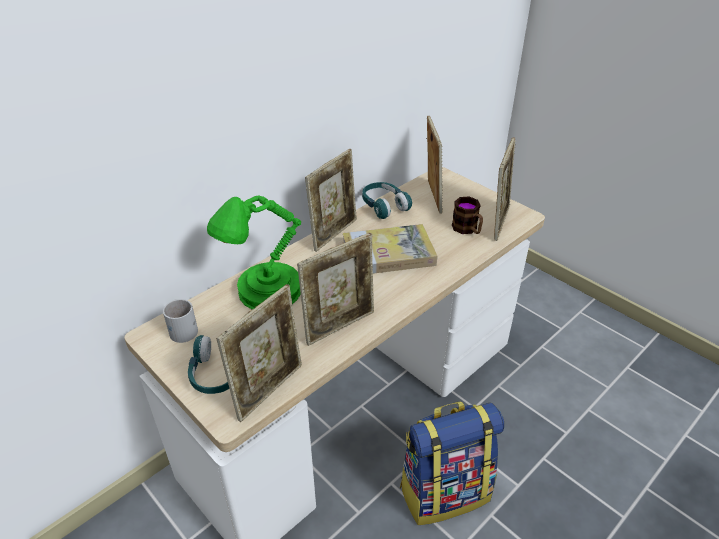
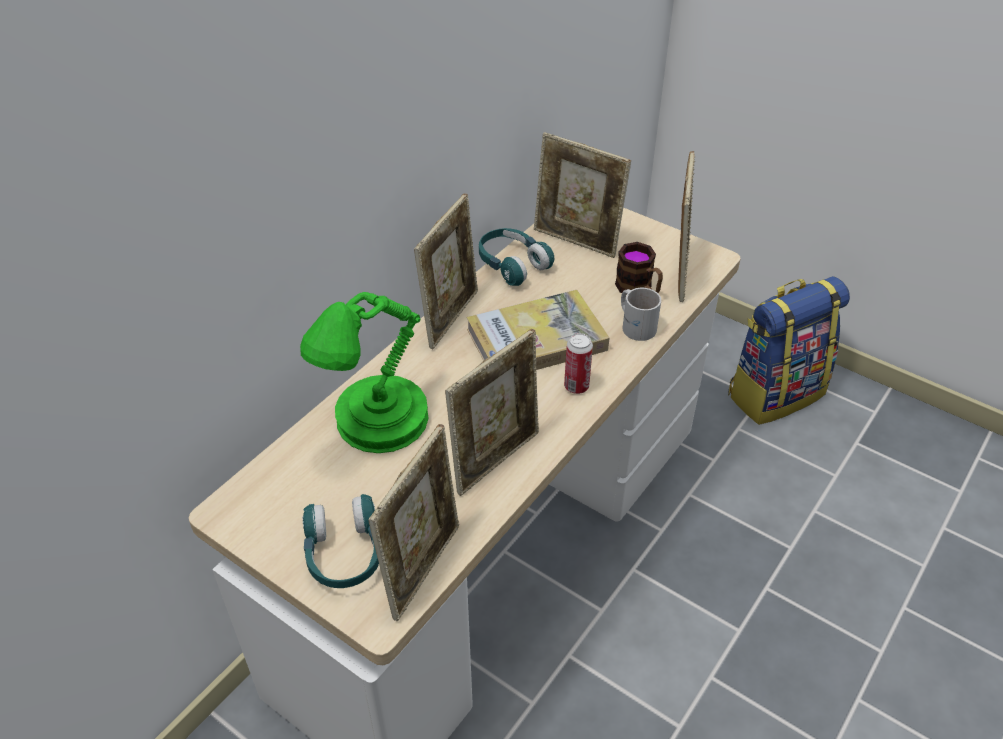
camera: 10 degrees left, 5 degrees up
white mug [163,299,198,343] -> white mug moved to [621,288,661,341]
backpack [400,402,504,525] -> backpack moved to [728,276,850,425]
picture frame [426,116,443,214] -> picture frame turned 135 degrees clockwise [534,132,631,258]
none -> can [564,333,593,394]

